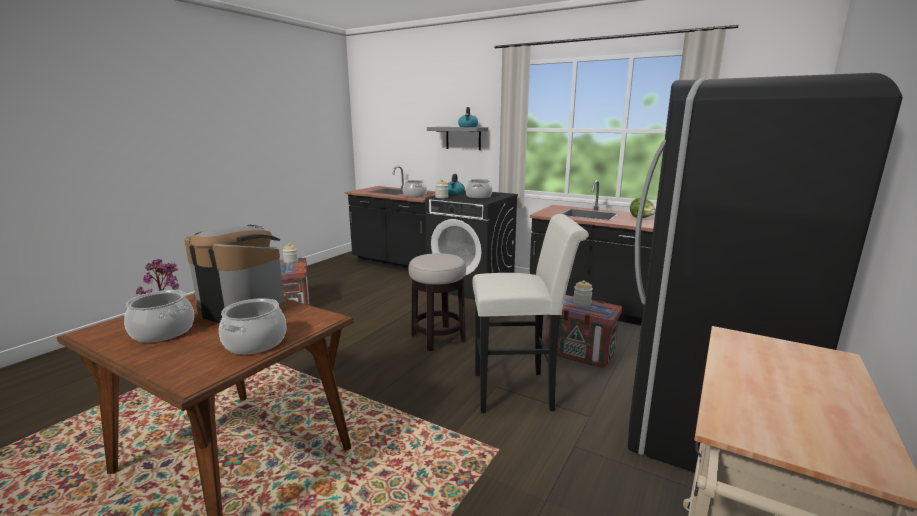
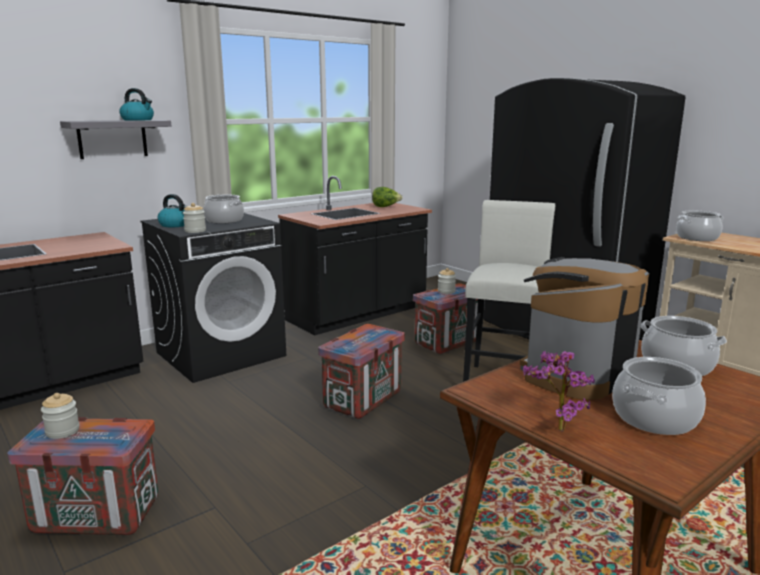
camera: 70 degrees left, 0 degrees up
cooking pot [403,180,427,197] -> cooking pot moved to [676,210,723,241]
stool [408,253,466,351] -> crate [318,324,405,419]

